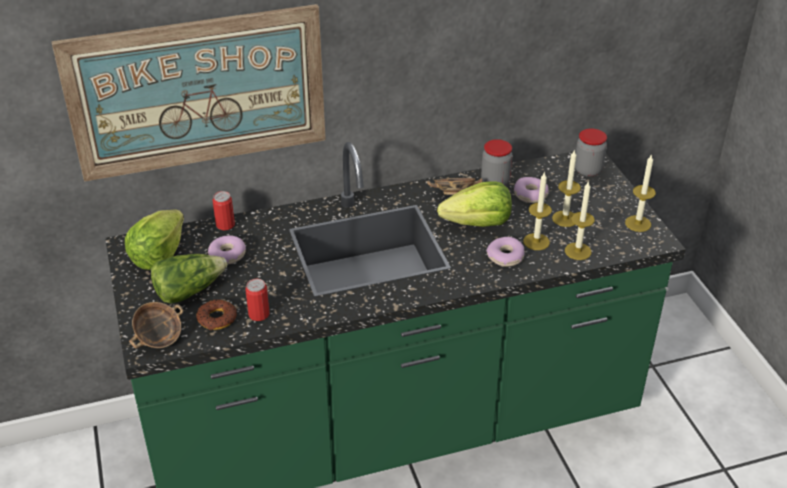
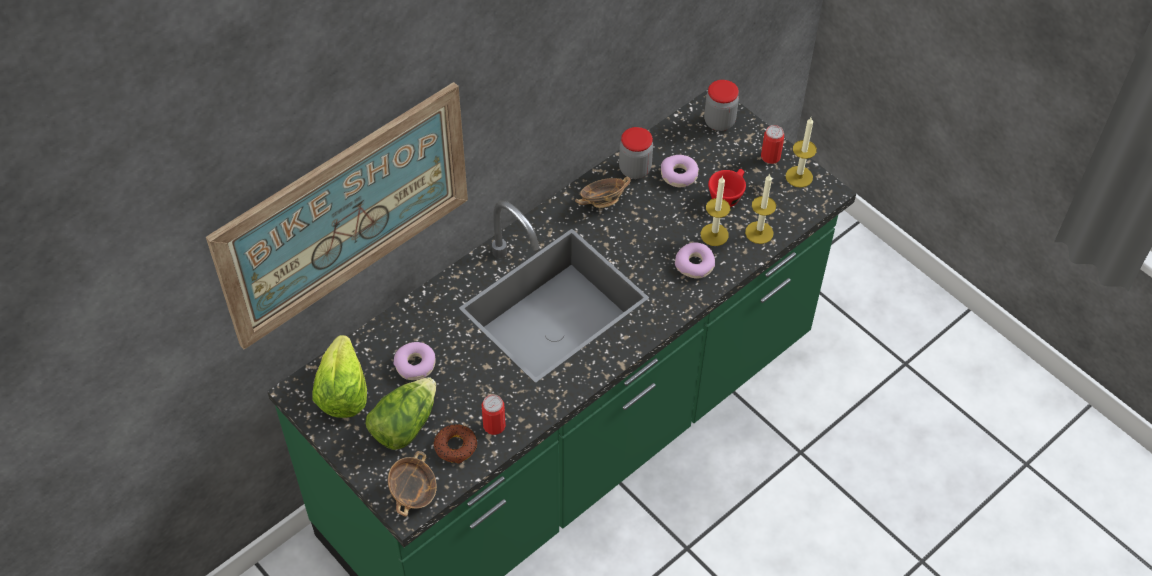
camera: 25 degrees left, 15 degrees up
can [212,191,235,230] -> can moved to [761,125,784,164]
lettuce [437,181,512,227] -> none
candle [552,149,581,227] -> red cup [708,169,746,207]

